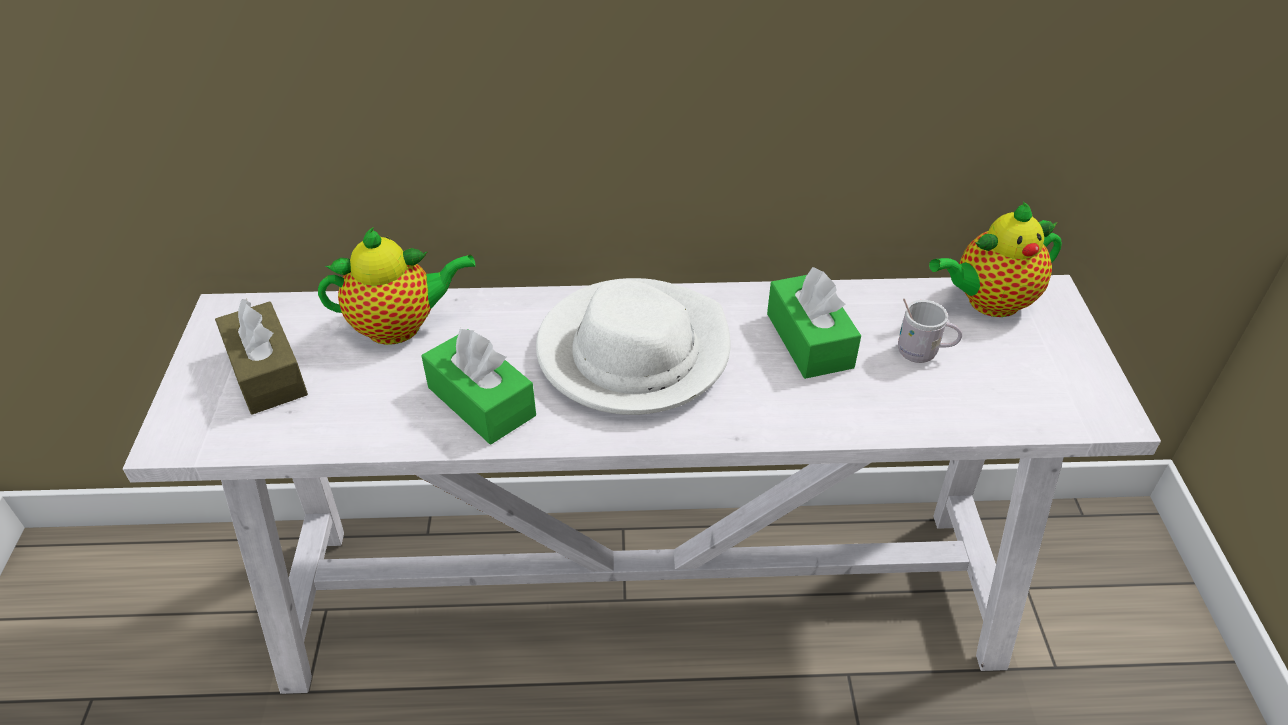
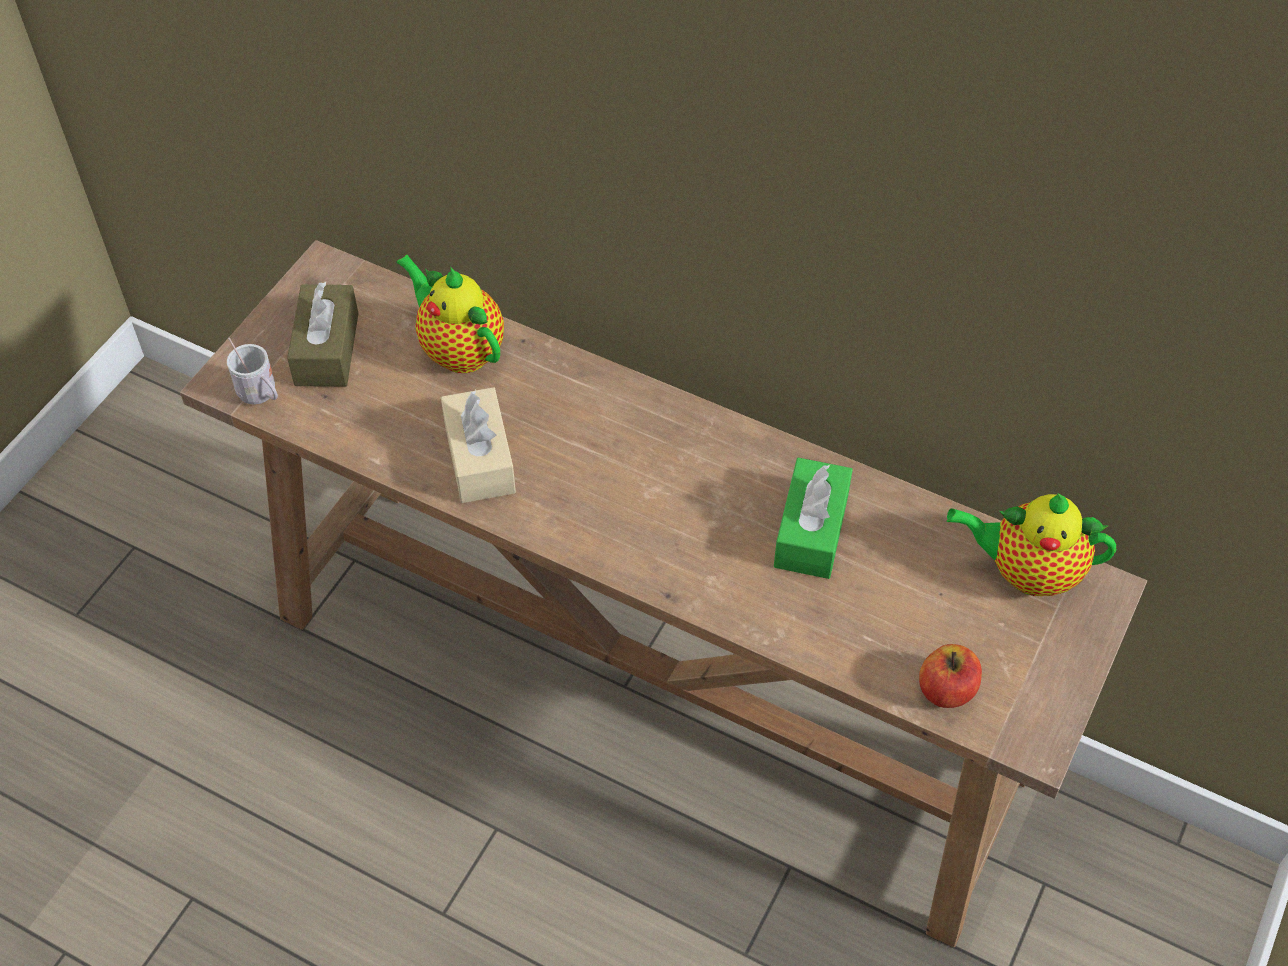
camera: 30 degrees right, 10 degrees up
white console table [123,275,1161,694] -> brown console table [180,240,1147,947]
teapot [318,227,476,345] -> teapot turned 150 degrees counterclockwise [396,255,504,373]
green tissue box [421,329,536,444] -> beige tissue box [441,387,516,503]
white hat [536,278,731,415] -> none
white mug [898,299,962,363] -> white mug moved to [227,338,278,405]
none -> apple [919,644,982,708]

